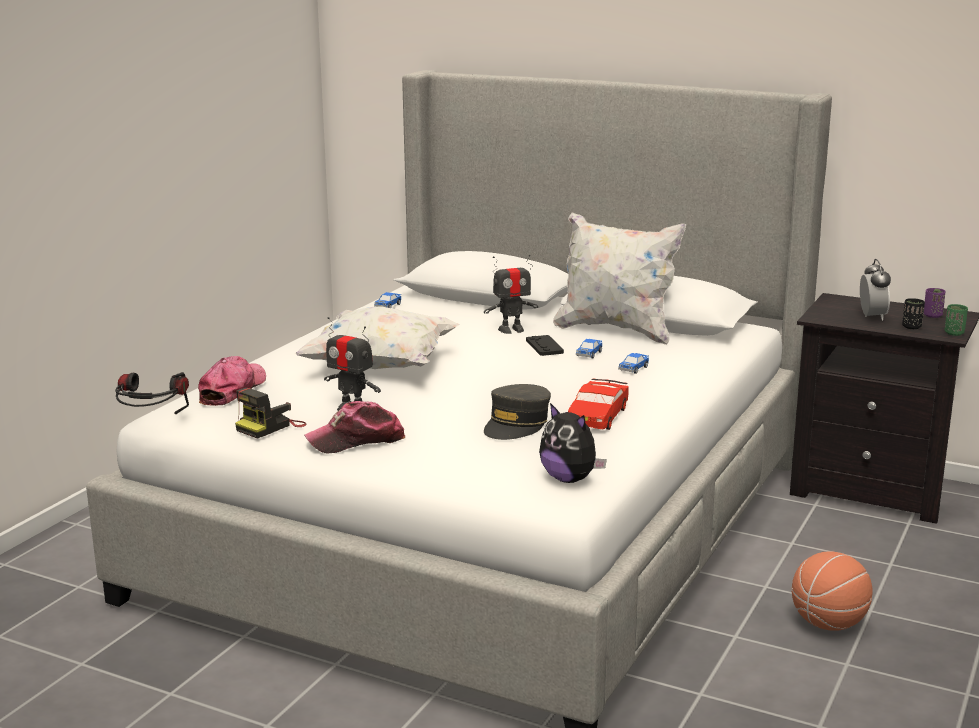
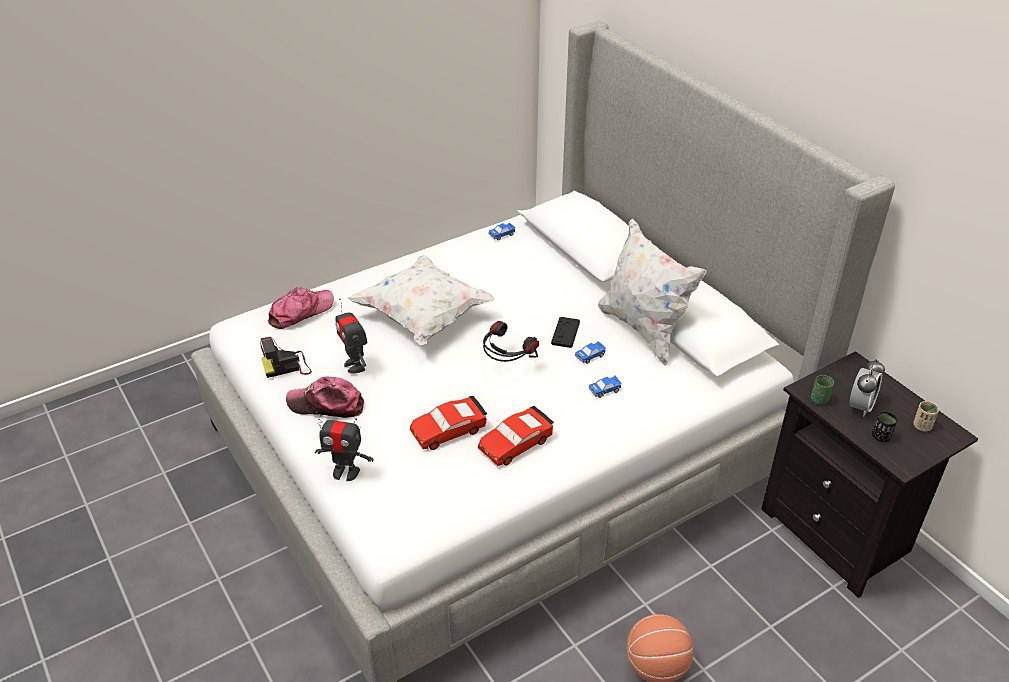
camera: 30 degrees right, 20 degrees up
headphones [115,372,189,414] -> headphones moved to [483,321,539,362]
toy robot [484,255,538,334] -> toy robot moved to [315,411,373,481]
grey cap [484,384,551,440] -> red toy car [410,396,487,450]
plush toy [539,403,607,483] -> none
purple cup [924,288,945,318] -> beige cup [913,401,939,431]
green cup [944,304,968,336] -> green cup moved to [811,375,834,405]

